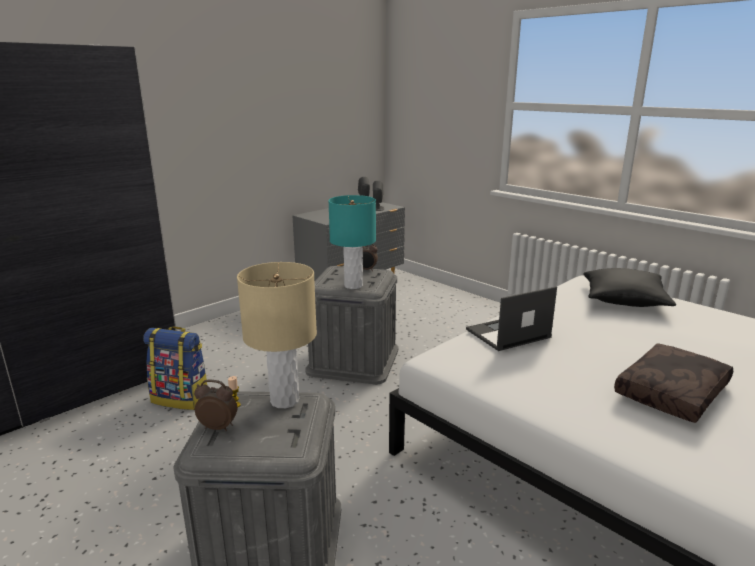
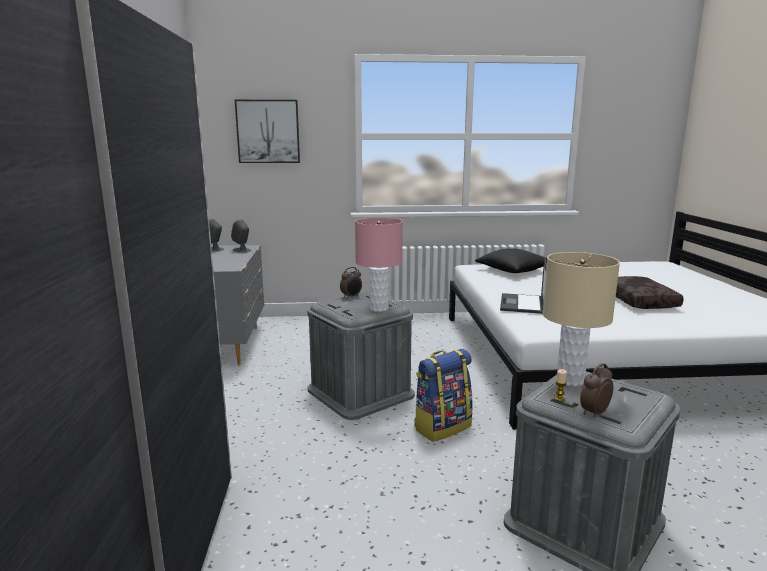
camera: 50 degrees left, 5 degrees down
backpack [143,326,208,410] -> backpack moved to [414,349,472,442]
turquoise table lamp [328,195,376,289] -> pink table lamp [355,218,403,312]
none -> picture [235,100,300,163]

